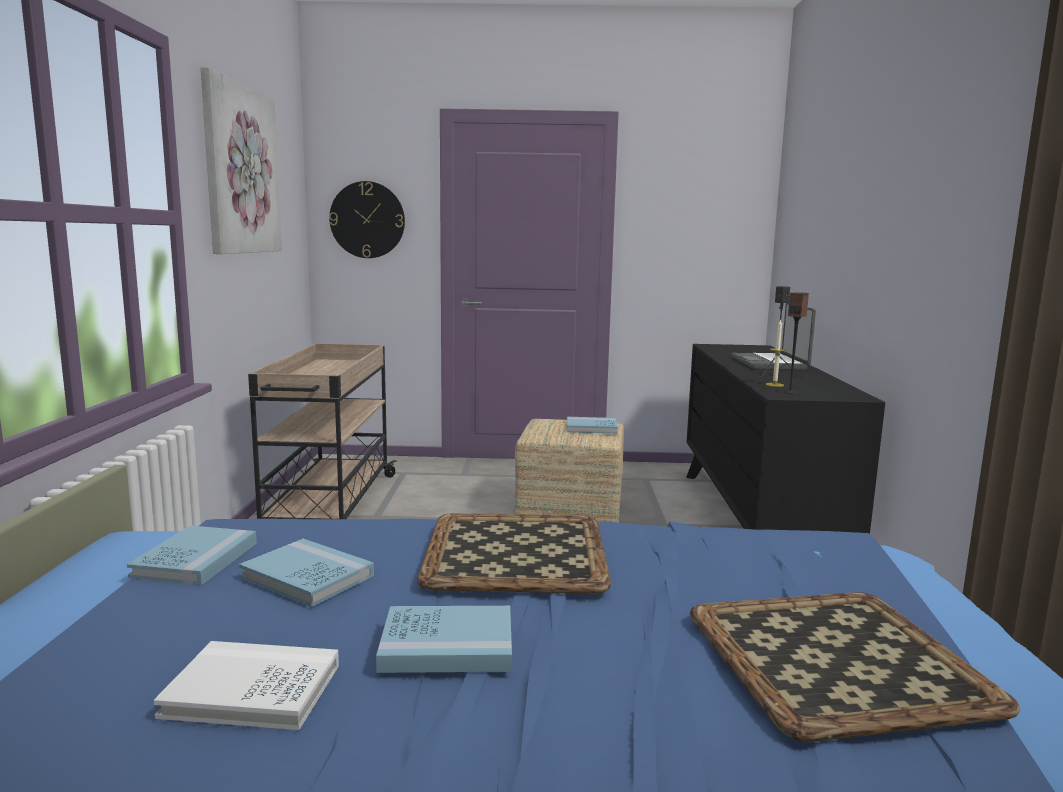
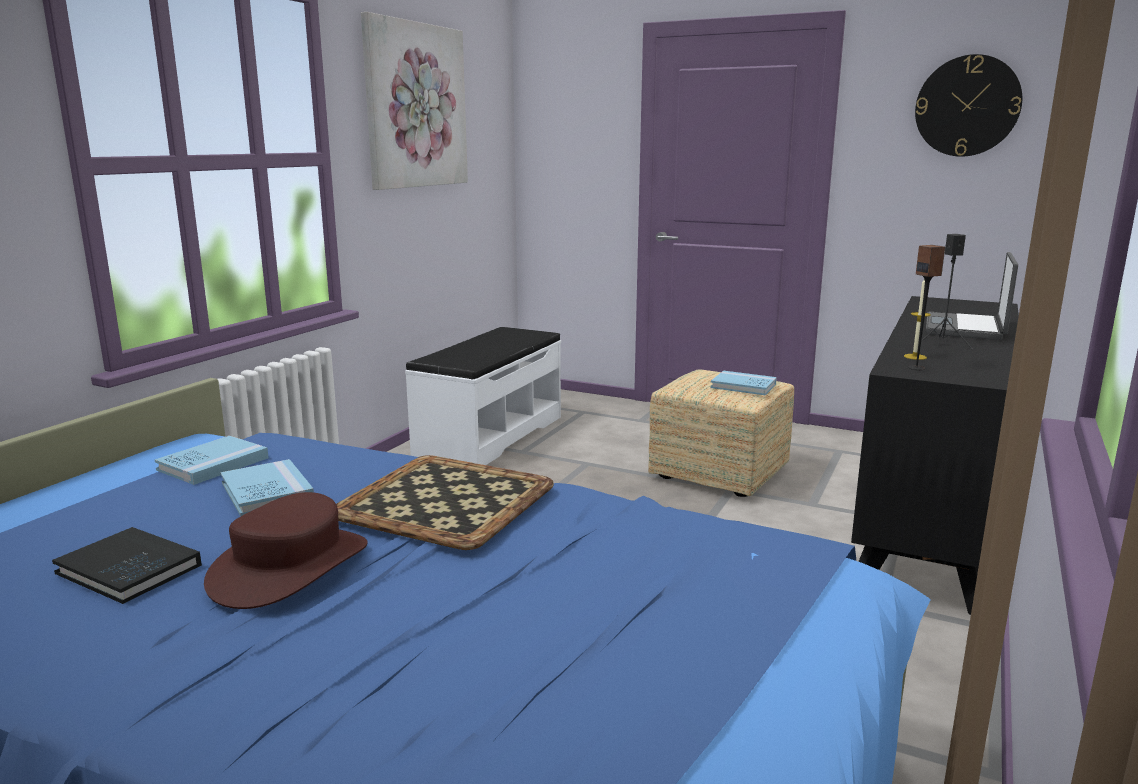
camera: 25 degrees right, 5 degrees up
white book [153,641,339,730] -> black book [52,527,202,604]
beige cart [248,343,397,519] -> white bench [405,327,561,465]
wall clock [329,181,405,258] -> wall clock moved to [915,54,1022,157]
blue book [376,606,512,673] -> brown hat [204,492,368,609]
tray [690,592,1020,742] -> none

